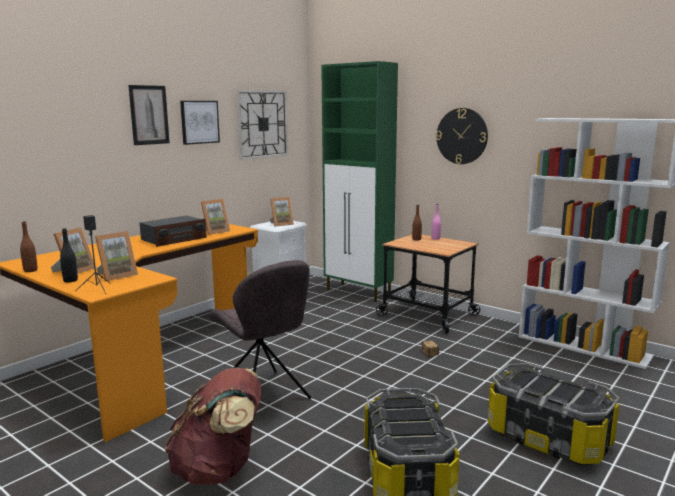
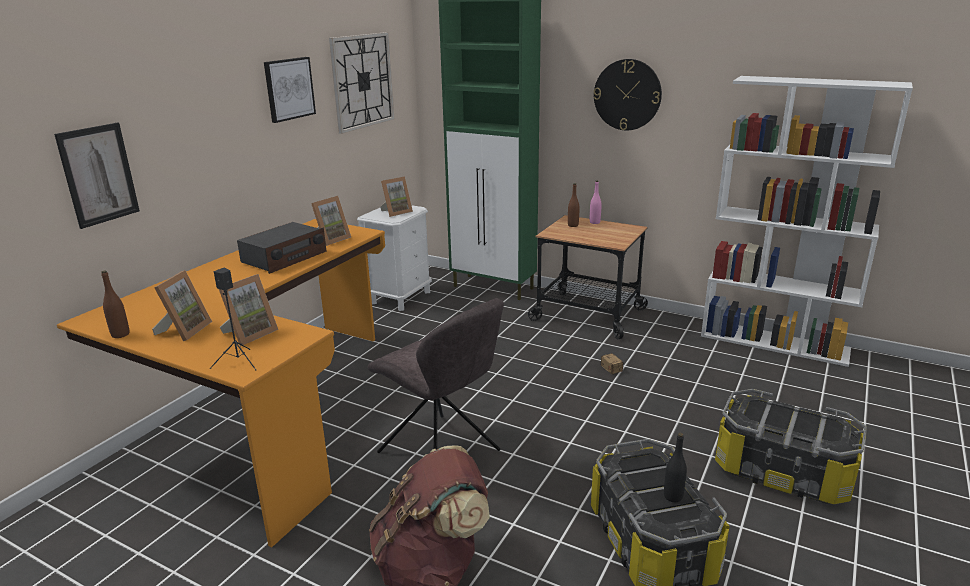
camera: 10 degrees left, 10 degrees up
black bottle [60,228,78,283] -> black bottle moved to [664,433,687,502]
picture [128,85,170,145] -> picture moved to [54,123,140,229]

